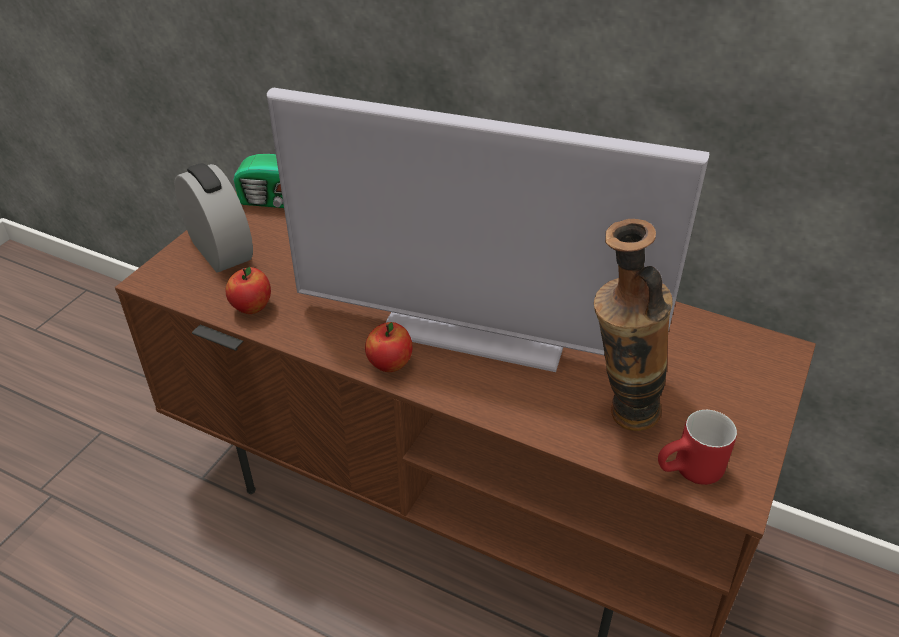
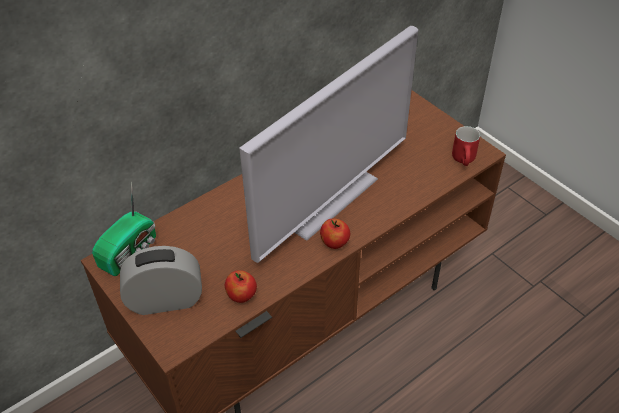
camera: 65 degrees left, 5 degrees up
vase [594,219,673,431] -> none

